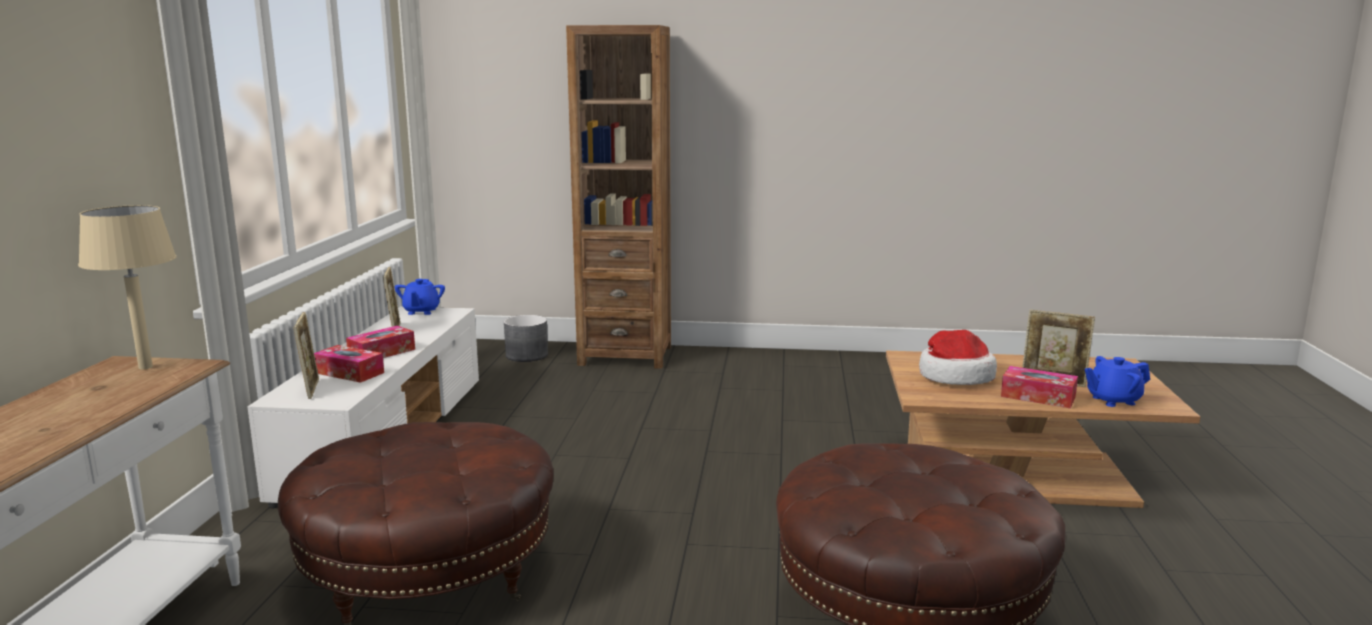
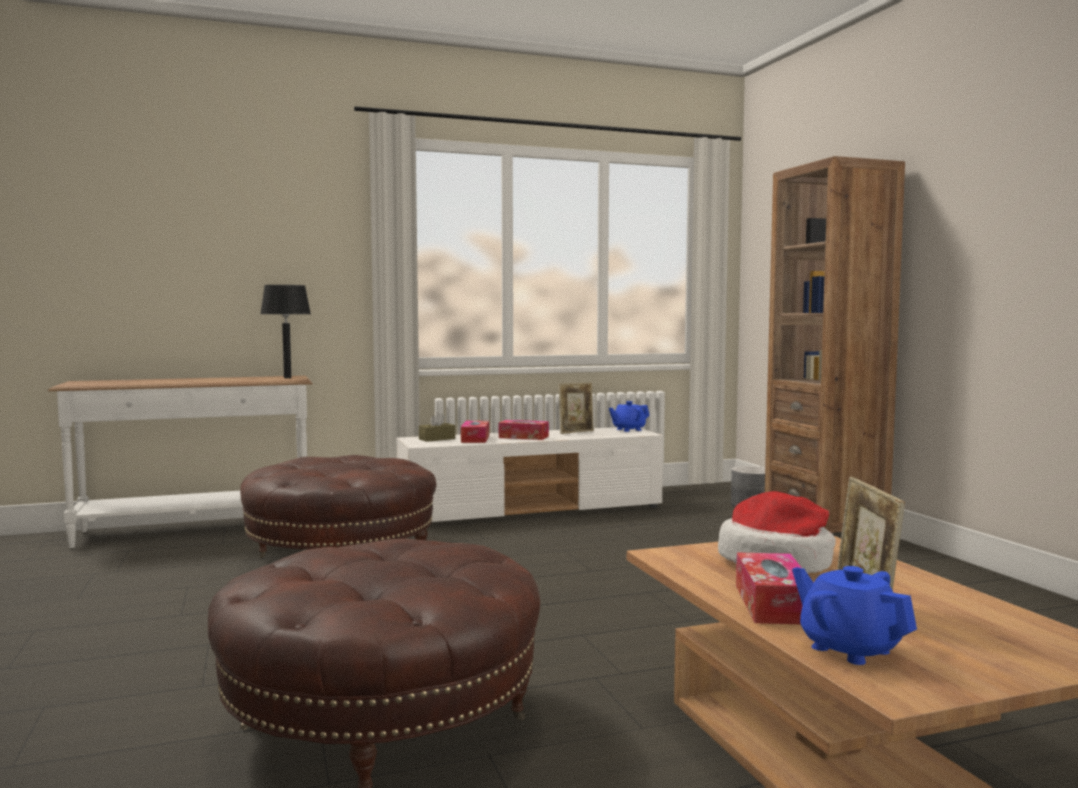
camera: 65 degrees right, 10 degrees down
beige table lamp [78,205,177,369] -> black table lamp [260,285,311,378]
picture frame [293,312,319,399] -> brown tissue box [419,412,455,442]

